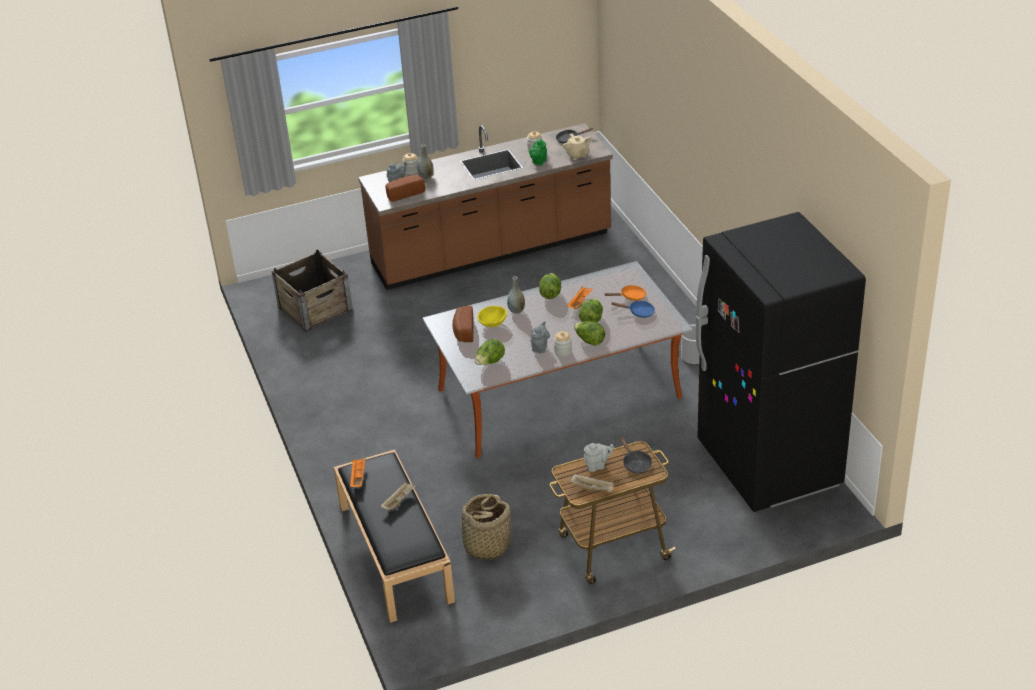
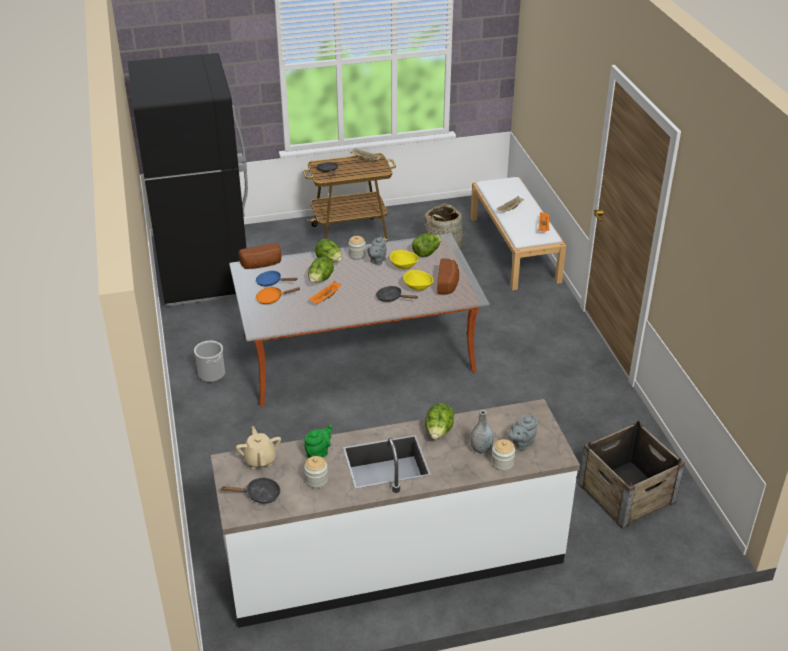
camera: 175 degrees left, 0 degrees up
black bench [334,450,455,623] -> white bench [470,177,566,290]
brown counter [358,123,613,290] -> white counter [211,399,580,628]
bread [385,175,425,202] -> bread moved to [238,243,281,269]
grey vase [507,277,525,314] -> black frying pan [376,286,418,302]
lettuce [539,273,561,299] -> lettuce moved to [425,403,454,439]
grey teapot [584,443,614,472] -> none
none -> yellow bowl [390,250,419,269]

